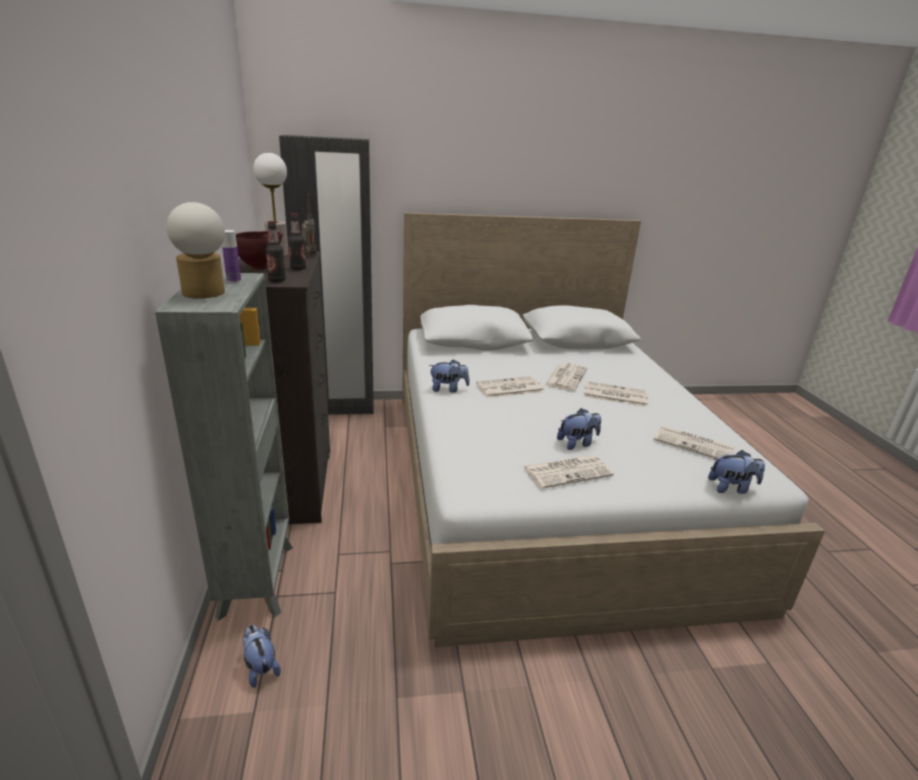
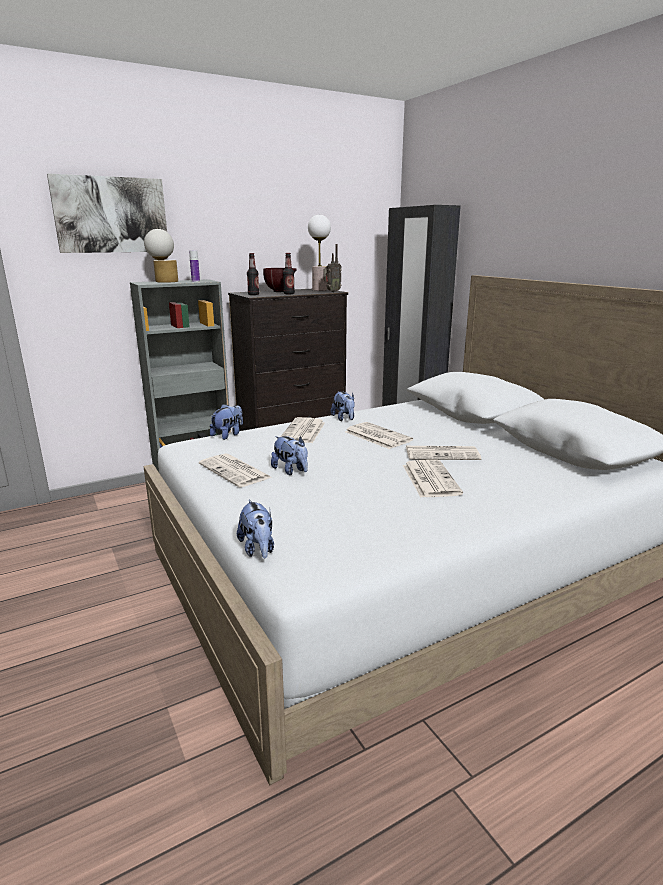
camera: 70 degrees right, 5 degrees down
plush toy [243,625,281,688] -> plush toy moved to [210,404,243,440]
newspaper [654,425,735,459] -> newspaper moved to [280,417,325,443]
none -> picture [47,173,167,253]

